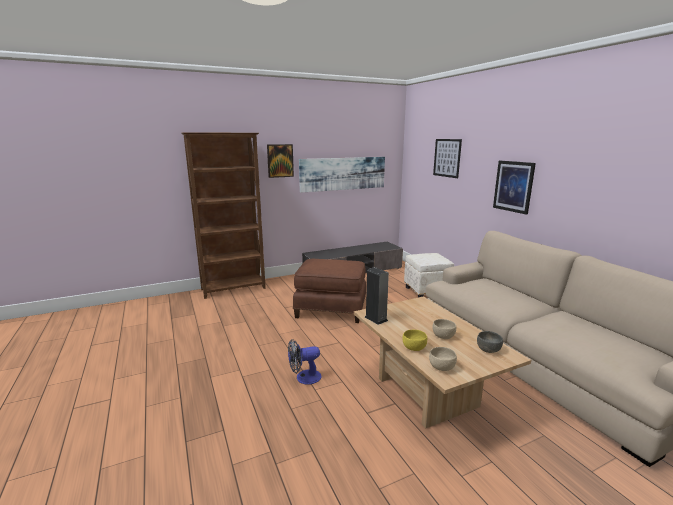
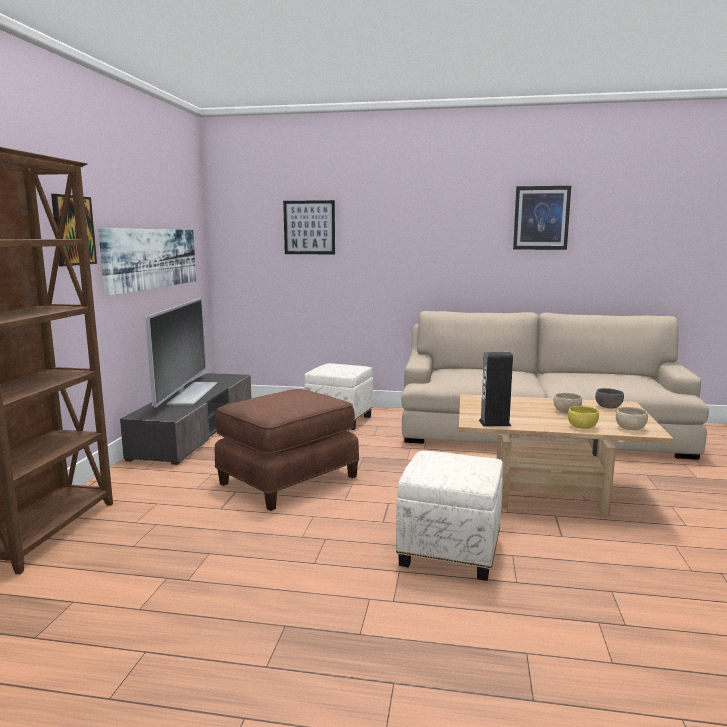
camera: 55 degrees left, 5 degrees down
fan [288,339,321,385] -> white ottoman [396,451,503,581]
picture [493,161,536,215] -> picture moved to [513,186,571,250]
none -> television [145,298,217,408]

